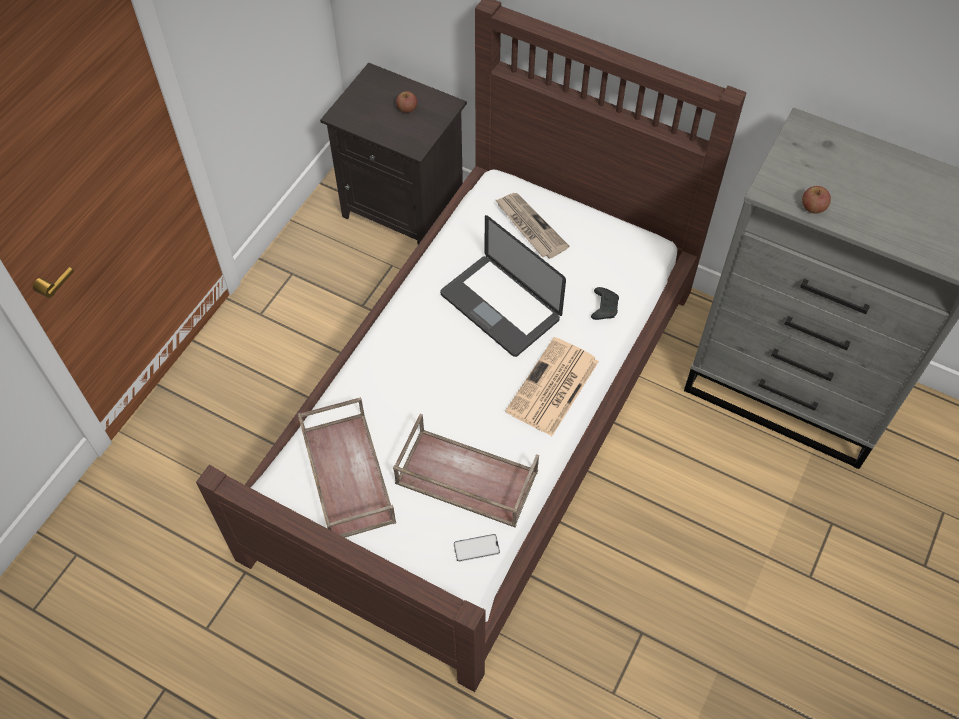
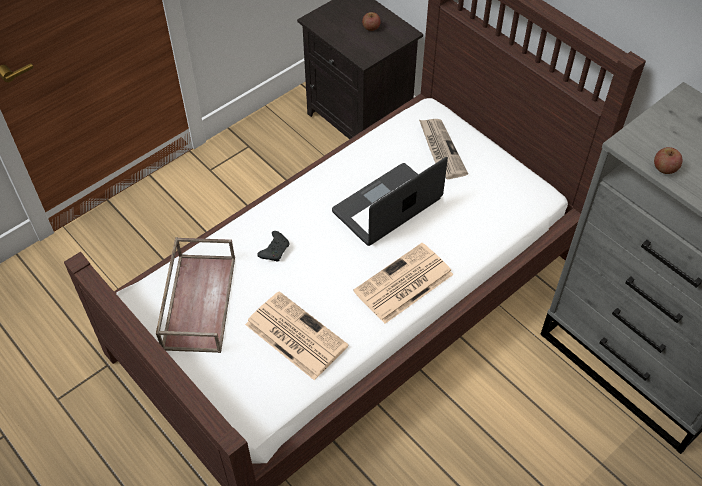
camera: 20 degrees right, 5 degrees down
brown tray [393,414,539,528] -> newspaper [245,291,349,380]
laptop [440,215,566,357] -> laptop turned 75 degrees clockwise [332,157,448,246]
phone [453,534,500,562] -> none
black game controller [591,287,619,320] -> black game controller moved to [257,231,290,262]

